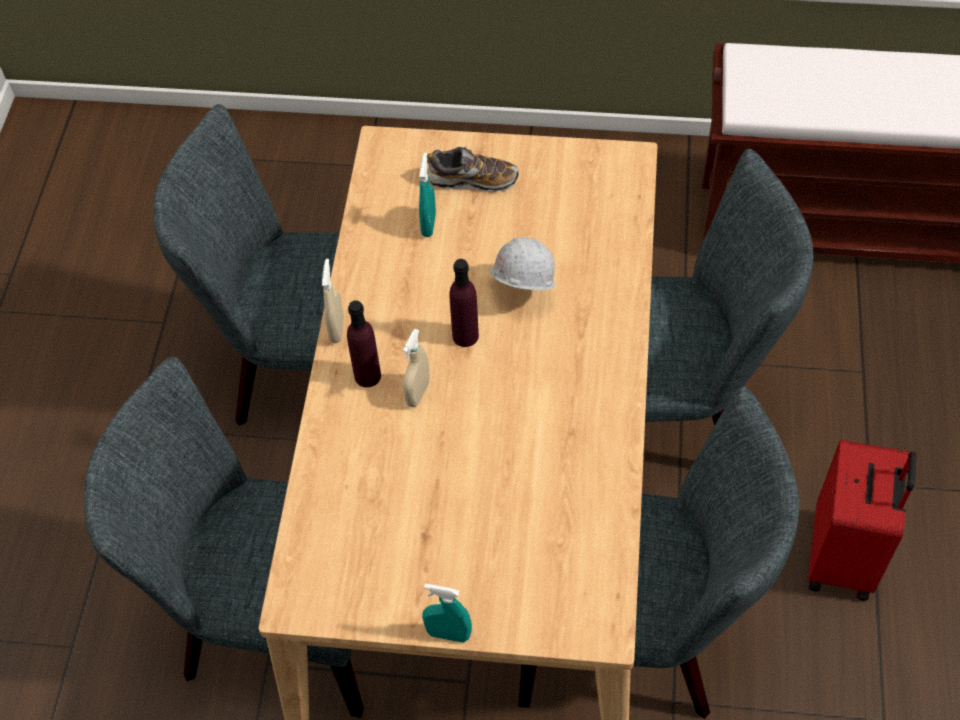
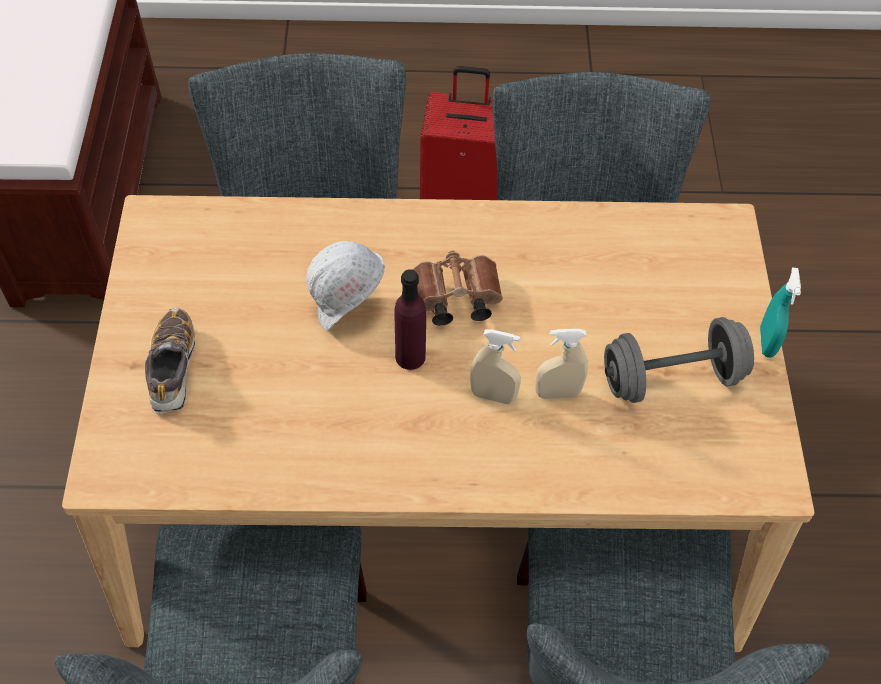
camera: 100 degrees left, 0 degrees up
beige spray bottle [322,259,344,343] -> beige spray bottle moved to [535,329,588,399]
purple bottle [347,300,381,387] -> none
turquoise spray bottle [419,152,436,237] -> none
none -> brown binoculars [412,250,503,326]
none -> grey dumbbell [604,317,754,403]

